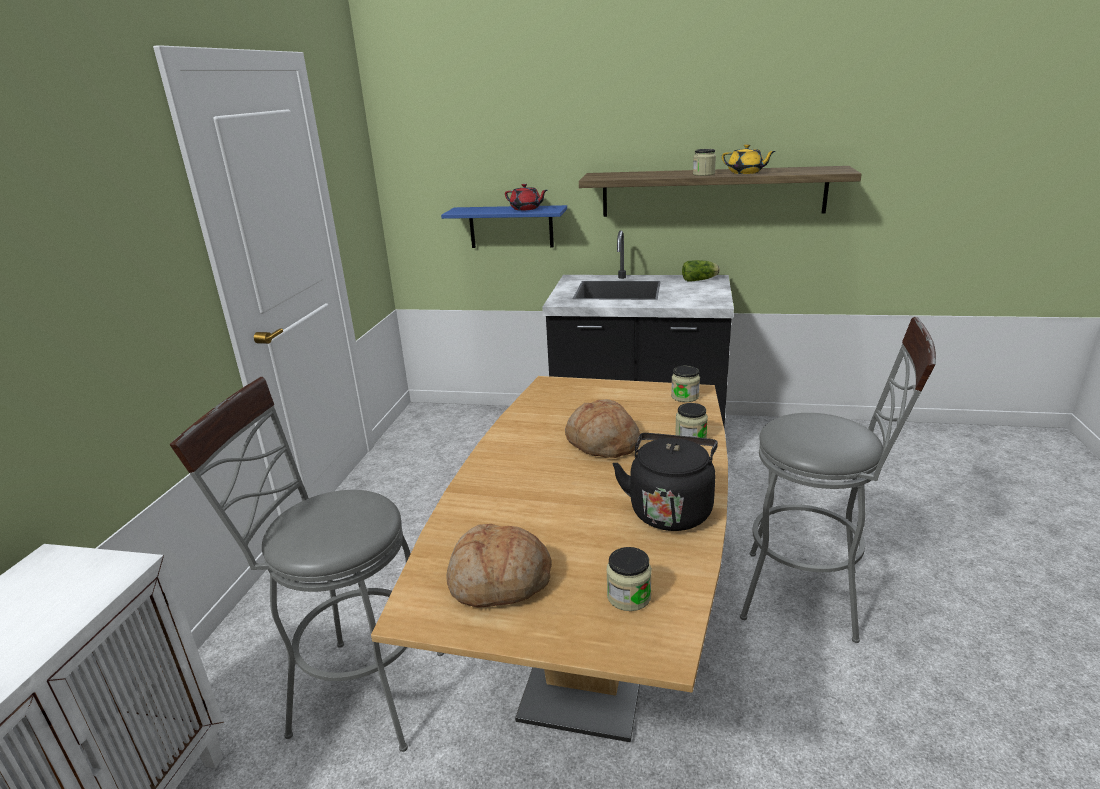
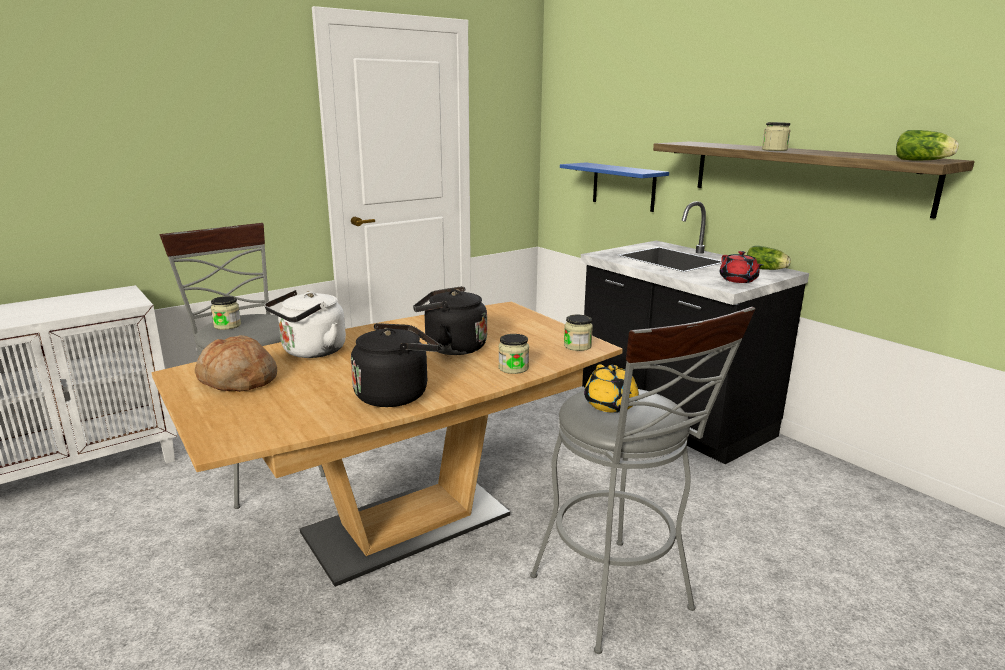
camera: 40 degrees right, 5 degrees down
red teapot [505,184,547,211] -> red teapot moved to [720,251,763,283]
bread [565,399,640,458] -> black kettle [413,286,487,355]
jar [606,547,652,611] -> jar moved to [211,296,241,330]
yellow teapot [722,144,775,174] -> yellow teapot moved to [584,364,639,413]
none -> white kettle [265,290,346,358]
none -> lettuce [896,130,959,161]

